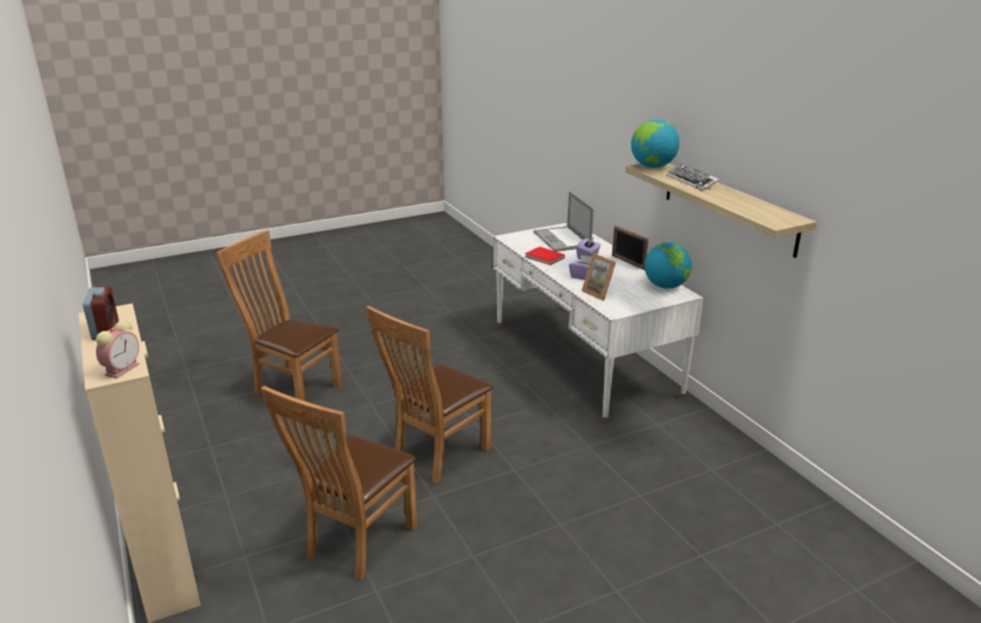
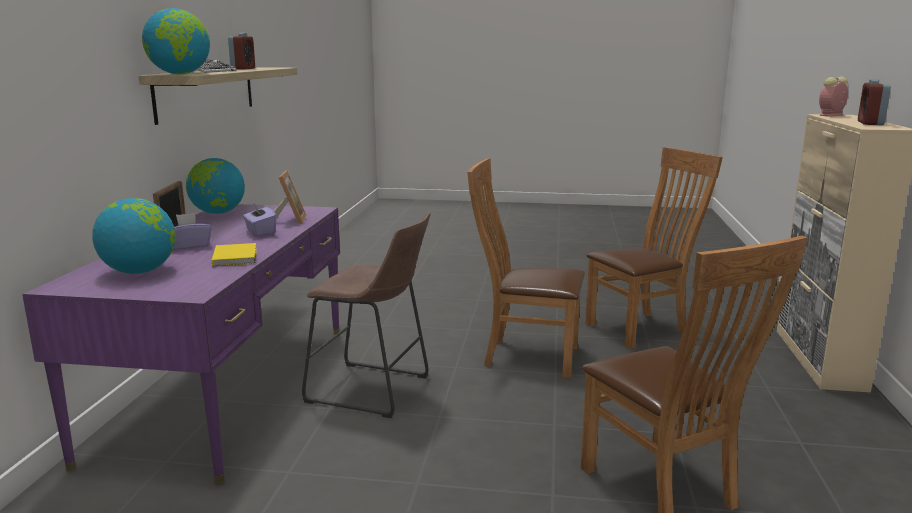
camera: 145 degrees left, 10 degrees down
brown chair [366,306,493,483] -> brown chair turned 150 degrees counterclockwise [467,158,585,378]
white desk [493,223,704,423] -> purple desk [22,204,340,485]
red book [525,247,565,265] -> yellow book [212,243,257,267]
laptop [533,191,594,252] -> globe [92,198,175,274]
none -> alarm clock [228,33,255,70]
none -> brown stool [302,212,431,418]

